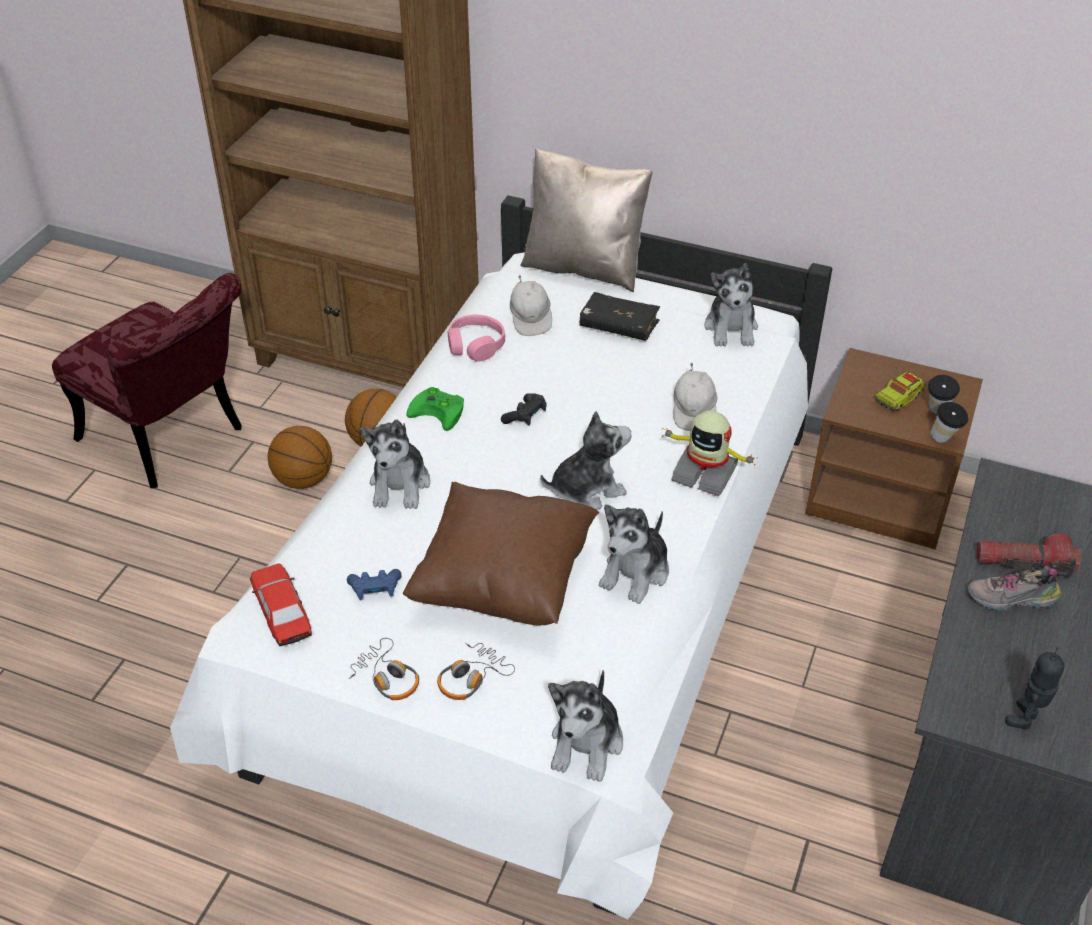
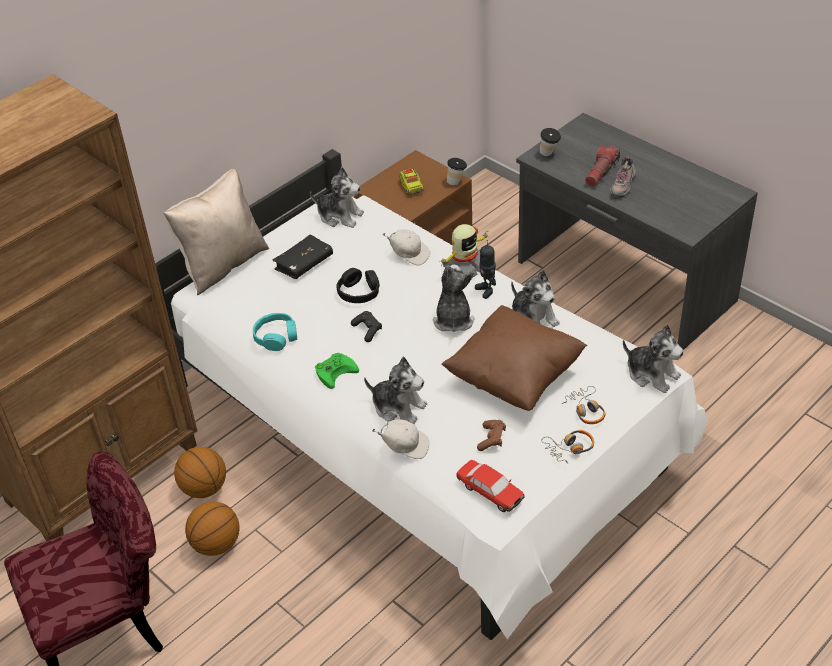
camera: 65 degrees left, 0 degrees up
toy car [250,563,312,646] -> toy car turned 135 degrees counterclockwise [456,460,525,512]
blue game controller [347,569,402,600] -> brown game controller [477,420,506,451]
pink headphones [448,315,505,362] -> turquoise headphones [253,313,297,351]
white cap [510,276,552,336] -> white cap moved to [372,419,429,459]
cup [928,375,960,414] -> cup moved to [540,128,561,156]
toy robot [1005,647,1064,730] -> toy robot moved to [475,240,496,299]
none -> black headphones [336,268,380,303]

